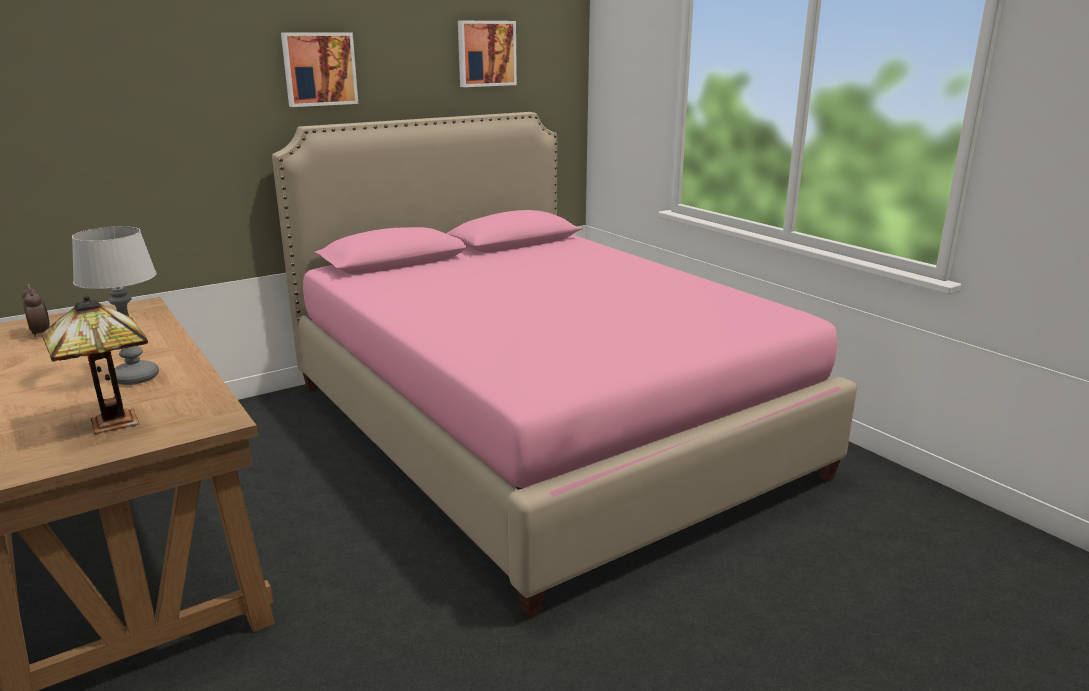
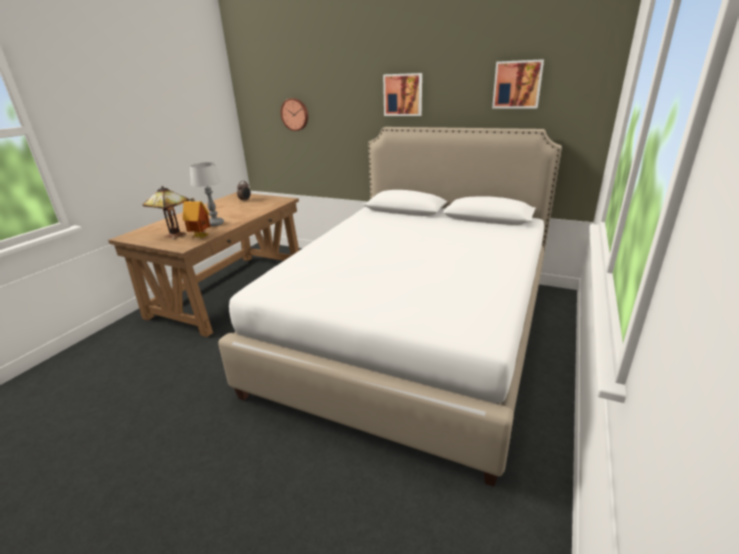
camera: 60 degrees right, 5 degrees up
pink bed [272,112,857,619] -> white bed [218,127,562,487]
none -> toy house [183,198,211,238]
none -> wall clock [281,98,308,131]

